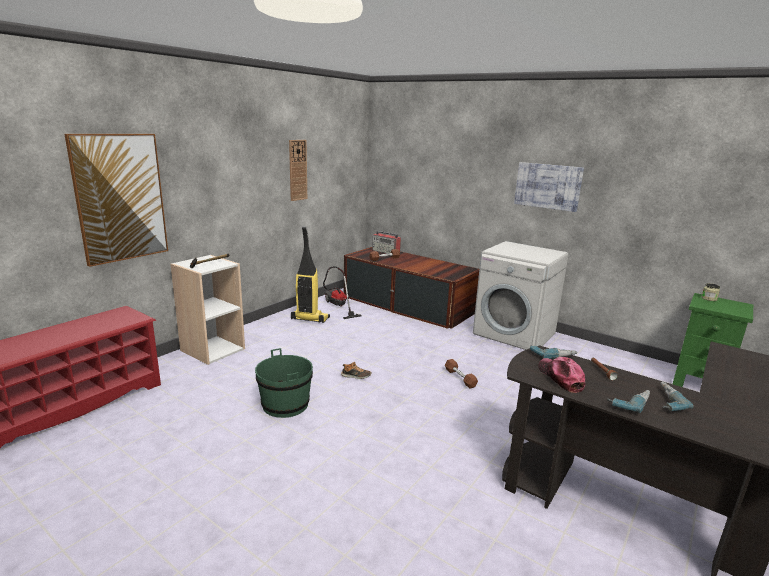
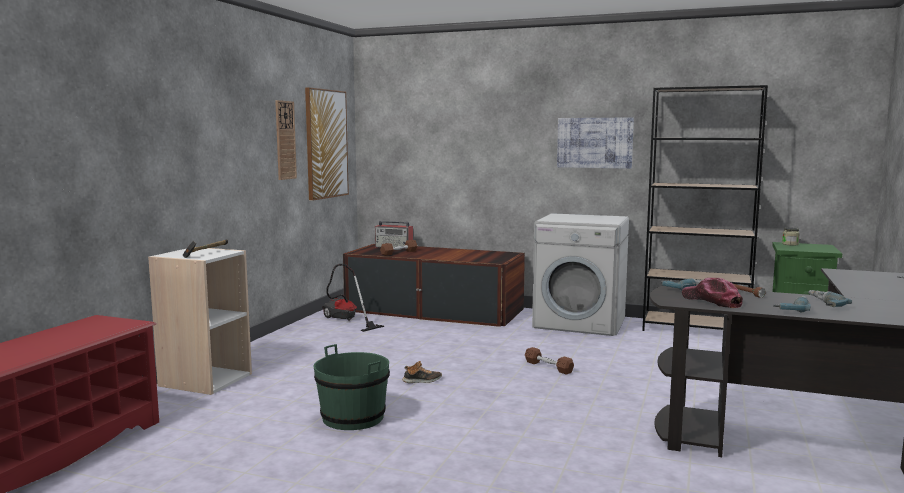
camera: 15 degrees left, 10 degrees down
picture [65,134,168,267] -> picture moved to [305,87,349,201]
vacuum cleaner [291,226,330,323] -> none
none -> beige bookcase [642,85,768,331]

